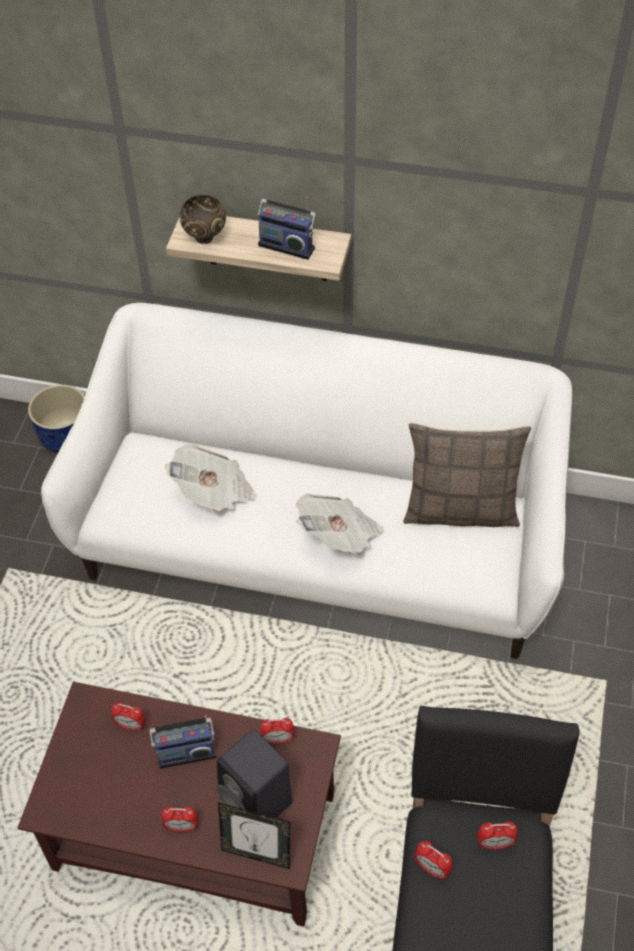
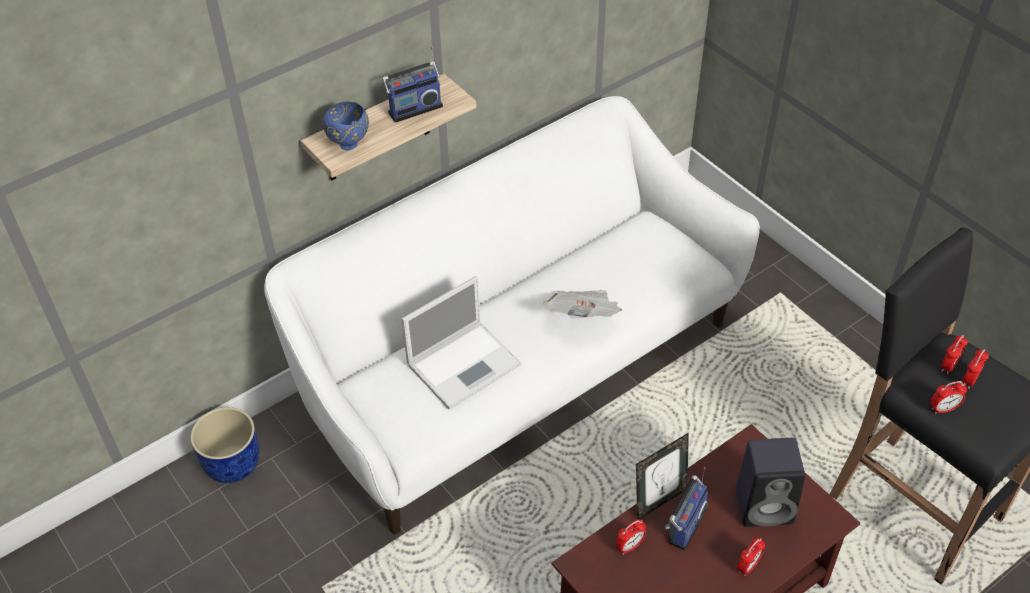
camera: 50 degrees left, 5 degrees down
newspaper [165,444,257,512] -> laptop [401,276,521,409]
brown bowl [180,195,226,244] -> blue bowl [323,102,369,150]
picture frame [218,802,290,869] -> picture frame moved to [636,433,689,519]
alarm clock [260,718,294,744] -> alarm clock moved to [962,349,989,389]
pillow [403,423,531,527] -> none

